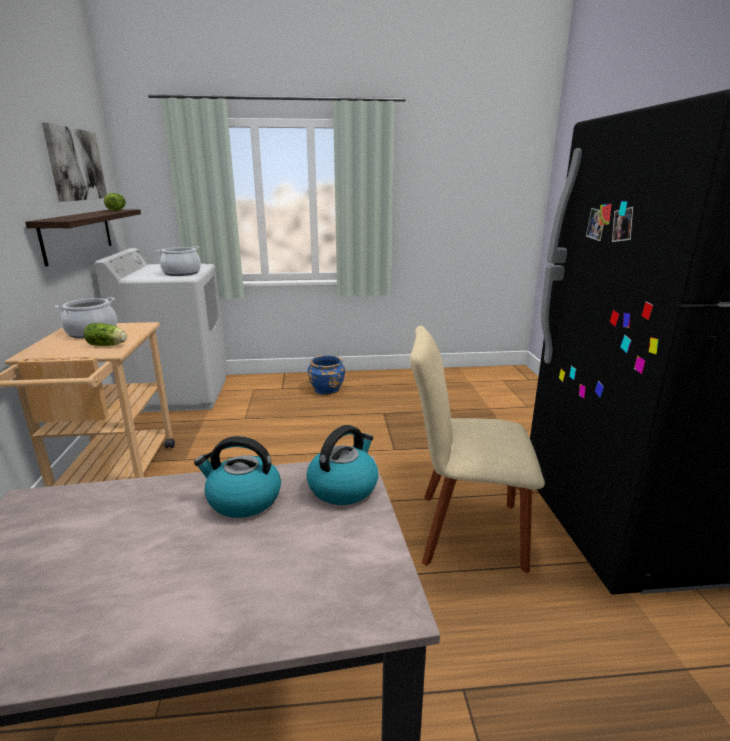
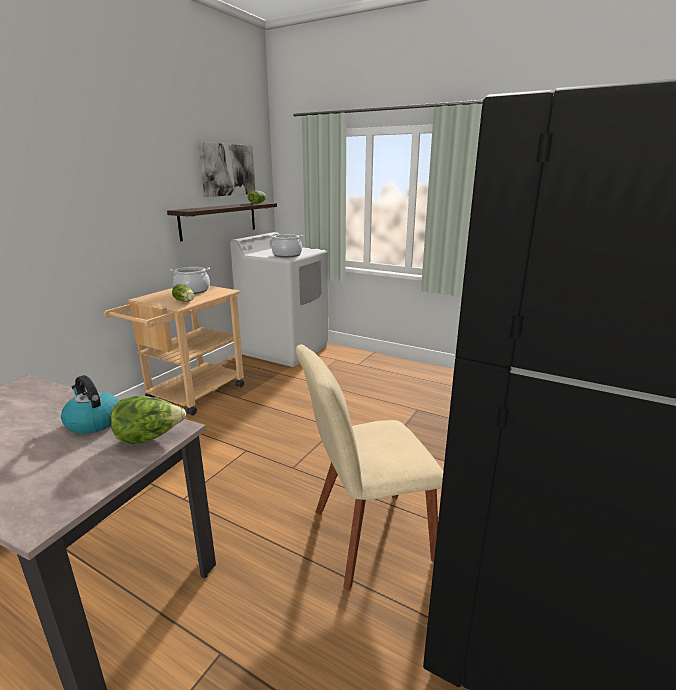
camera: 35 degrees right, 0 degrees up
kettle [307,425,378,505] -> lettuce [111,396,186,444]
blue planter [308,355,345,395] -> none
beige chair [410,326,545,573] -> beige chair turned 60 degrees counterclockwise [296,344,443,591]

